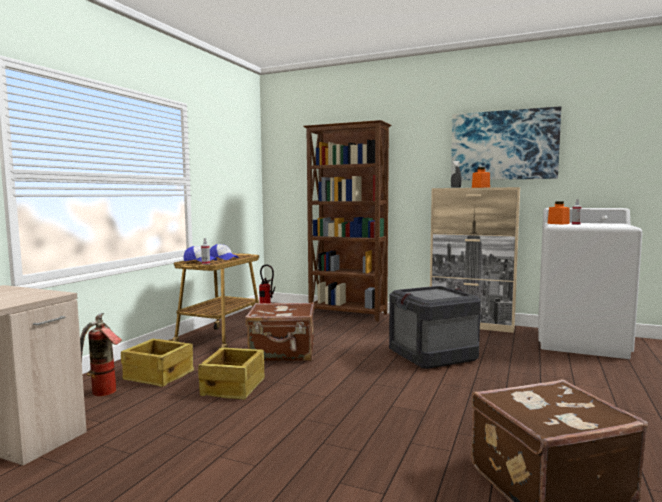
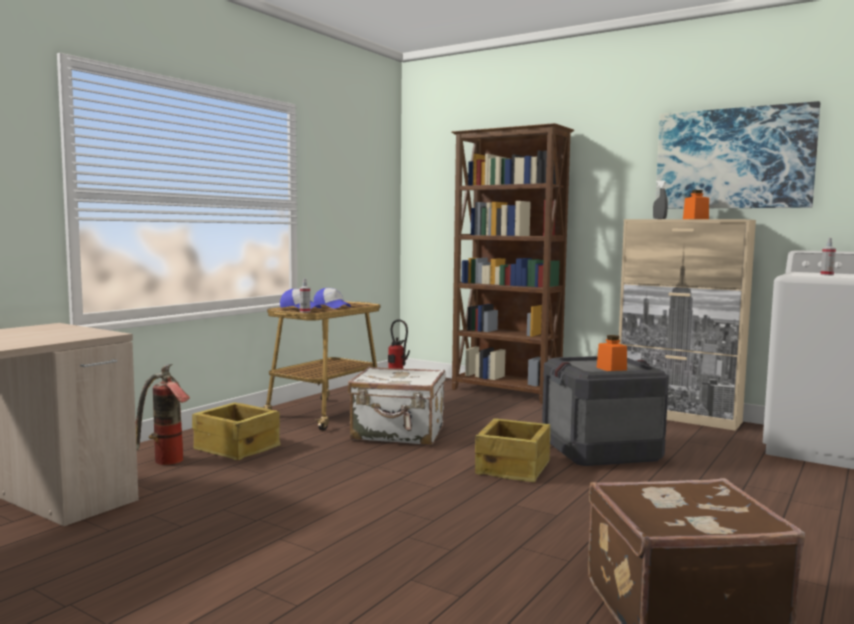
camera: 10 degrees right, 0 degrees up
crate [198,347,265,400] -> crate moved to [475,418,550,482]
brown suitcase [245,302,314,361] -> white suitcase [348,366,446,445]
orange jar [547,202,570,224] -> orange jar moved to [597,335,627,371]

